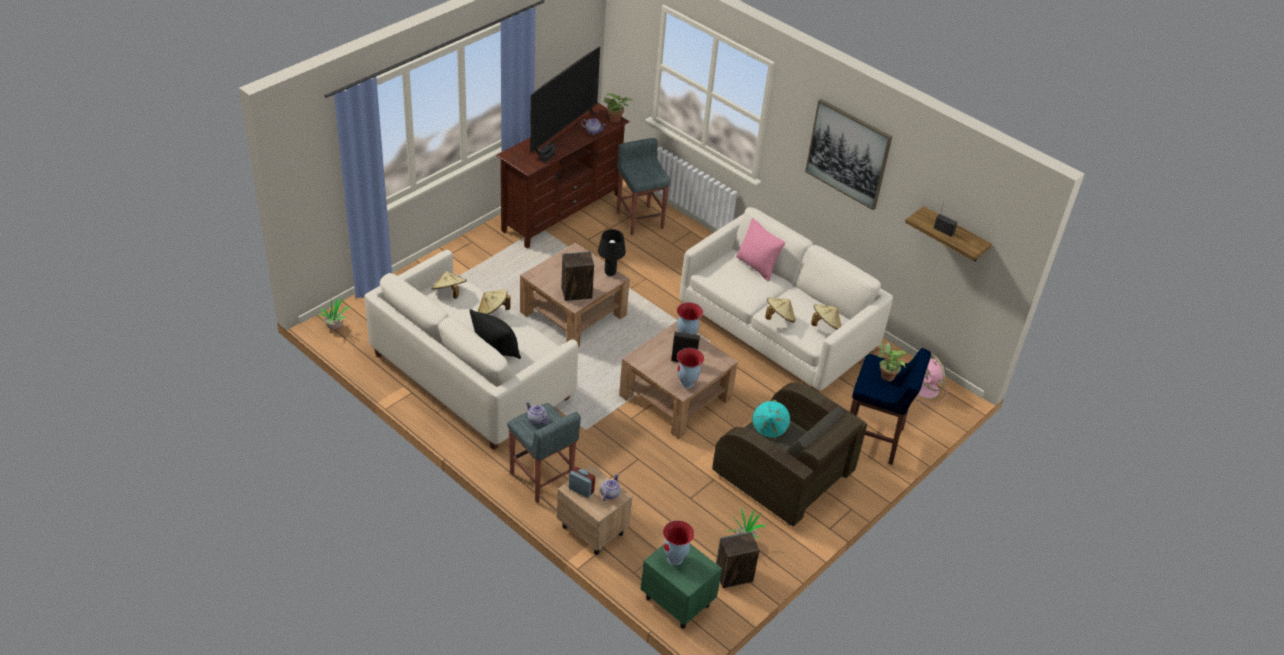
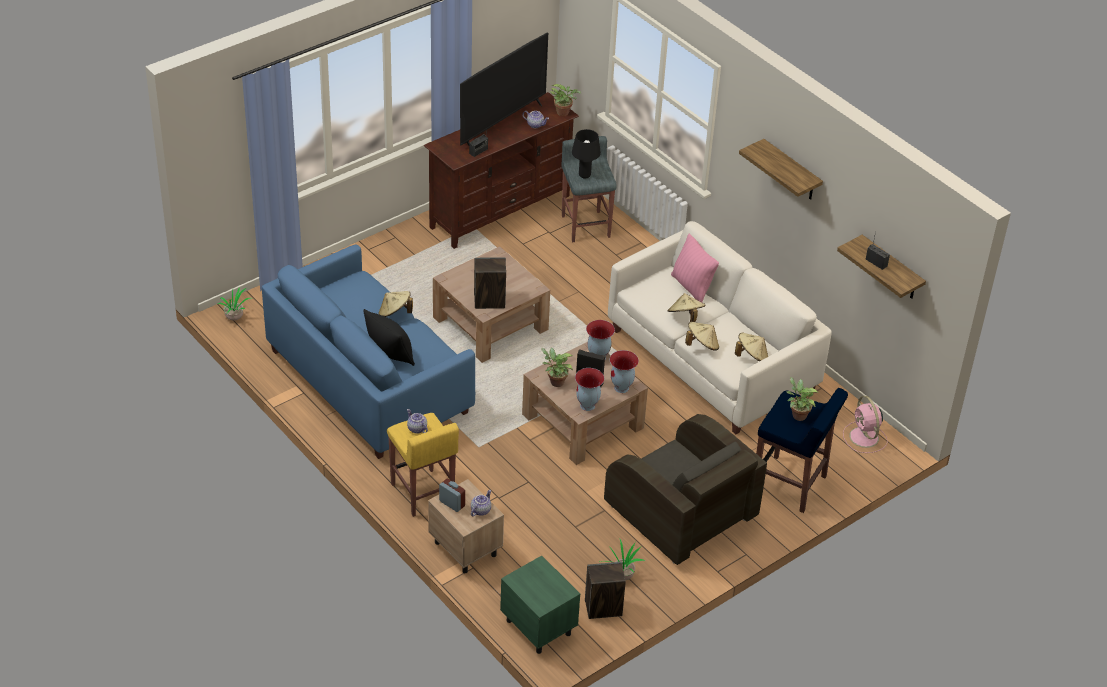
camera: 10 degrees right, 0 degrees up
white sofa [364,250,578,450] -> blue sofa [262,244,475,459]
beige hat [432,271,467,299] -> beige hat moved to [667,293,706,322]
grey stool [507,403,581,503] -> yellow stool [387,413,459,517]
black table lamp [598,229,626,276] -> black table lamp moved to [572,129,601,179]
vase [663,520,694,565] -> vase moved to [610,350,639,393]
turquoise hat [752,400,790,439] -> none
picture [805,99,892,210] -> shelf [739,139,823,200]
none -> potted plant [541,348,573,387]

